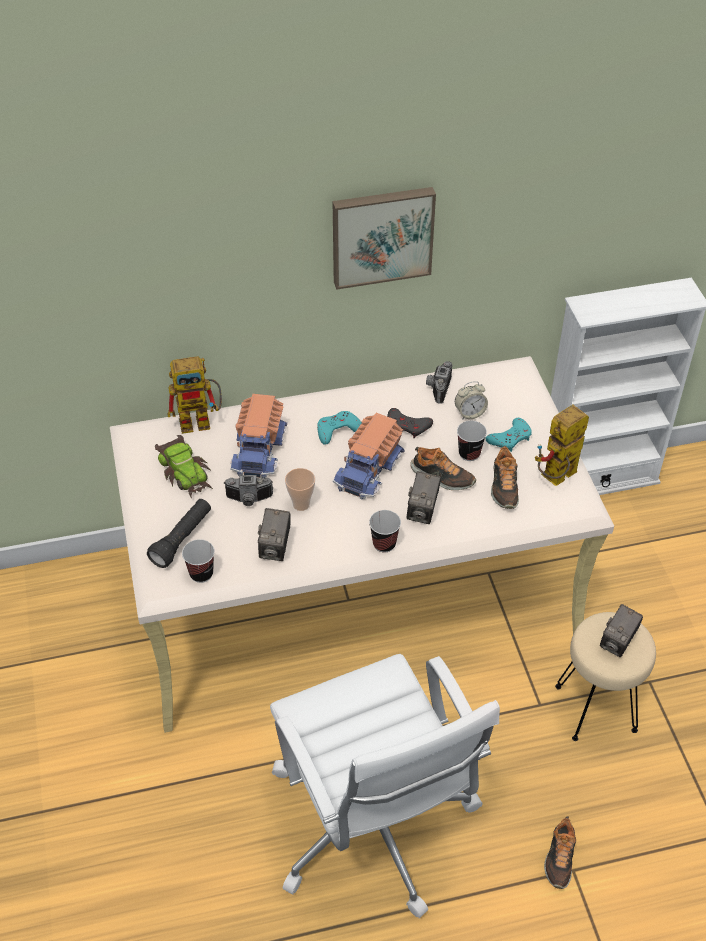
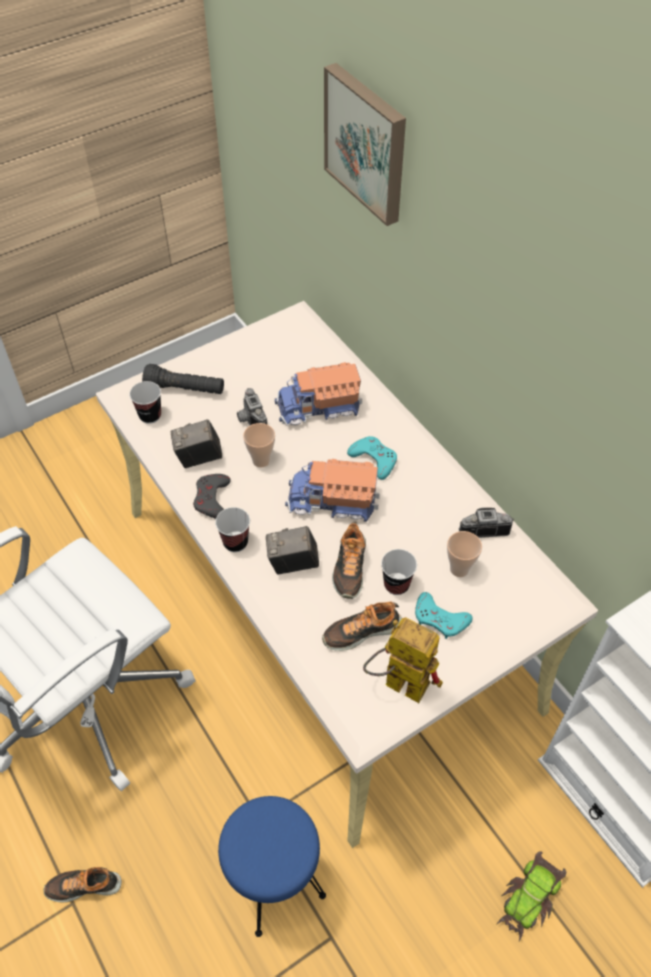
camera: 70 degrees right, 5 degrees up
toy car [155,435,213,499] -> toy car moved to [496,852,566,941]
toy robot [168,356,222,434] -> none
picture [333,187,436,290] -> picture moved to [324,63,406,226]
grey game controller [387,408,433,438] -> grey game controller moved to [193,474,231,519]
alarm clock [455,381,488,420] -> cup [447,531,482,577]
beige stool [555,612,656,741] -> blue stool [218,796,326,937]
camera [600,604,643,657] -> none

